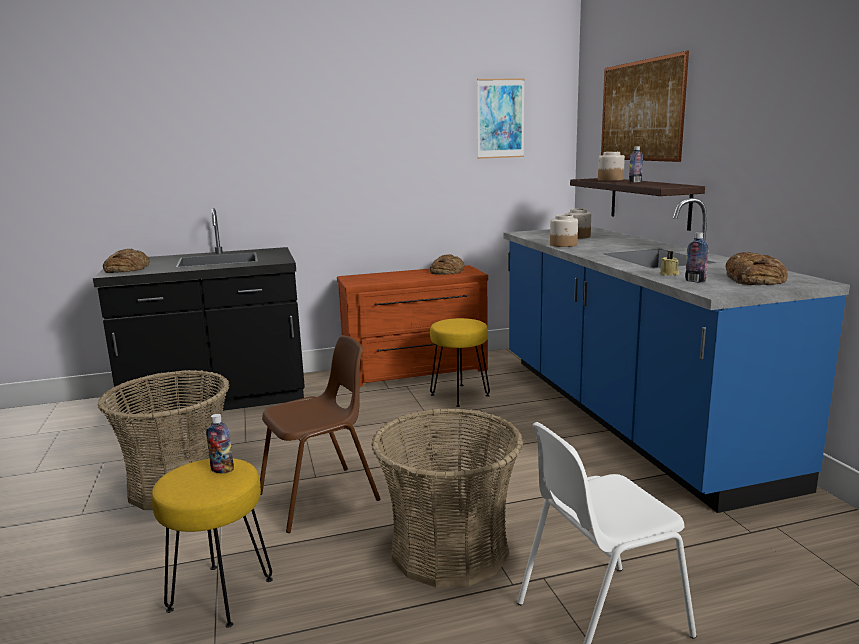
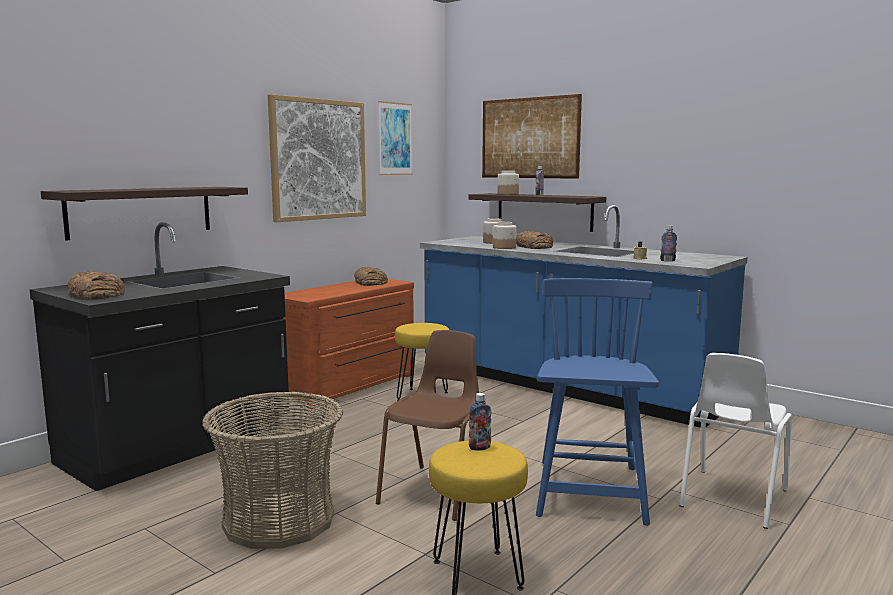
camera: 35 degrees left, 5 degrees down
basket [371,408,523,588] -> blue chair [536,278,659,526]
bread [726,252,788,285] -> bread moved to [516,231,553,249]
none -> shelf [41,187,248,240]
none -> picture [268,94,366,222]

